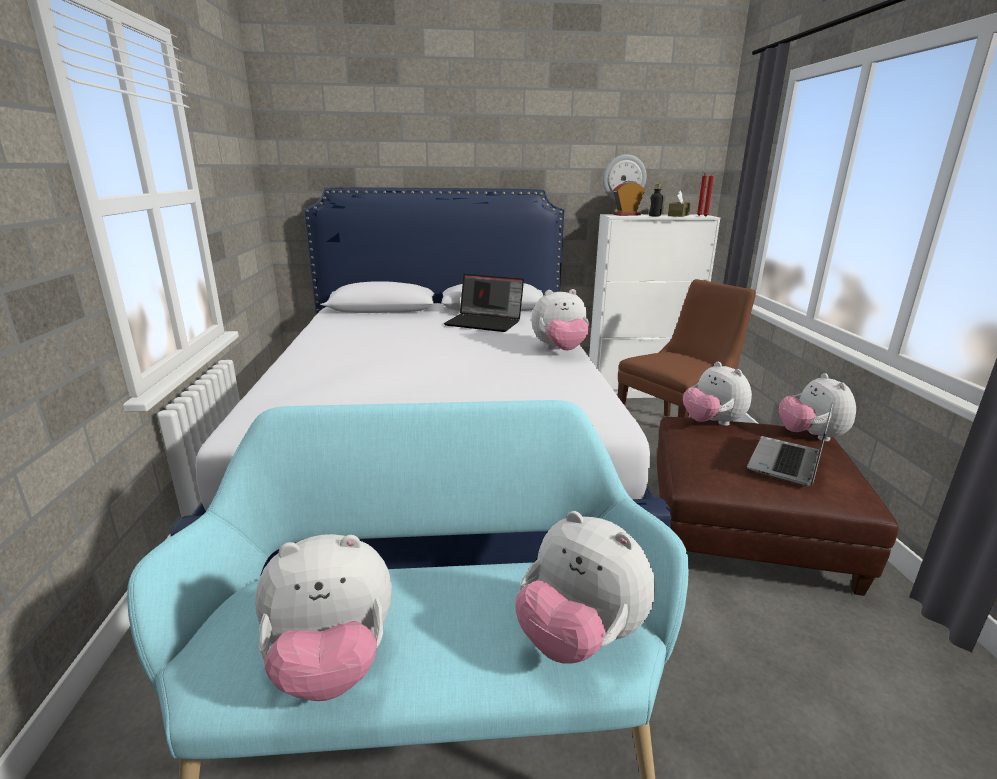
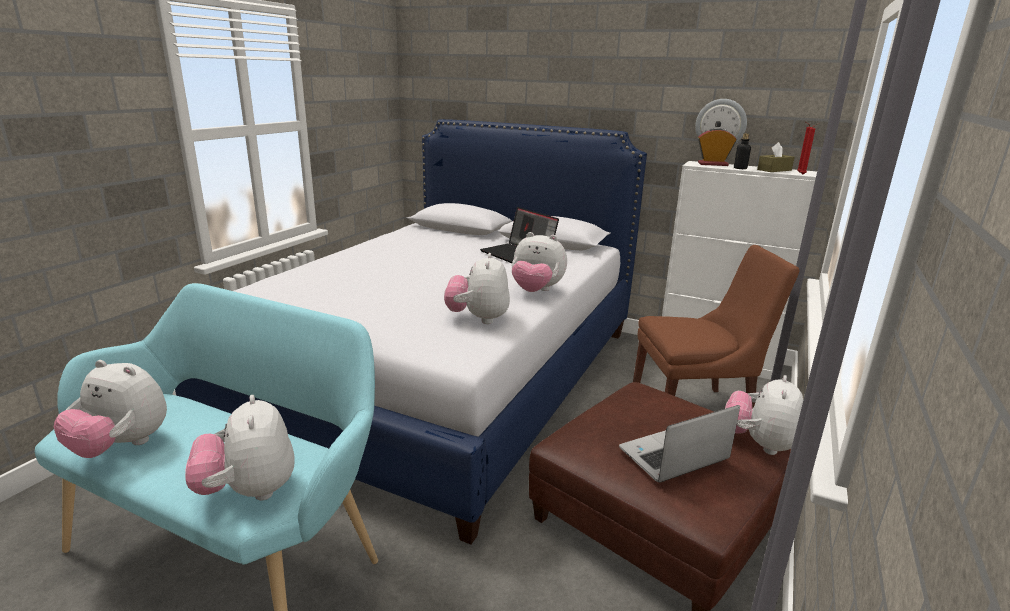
camera: 30 degrees right, 0 degrees up
plush toy [683,362,752,426] -> plush toy moved to [444,253,510,324]

